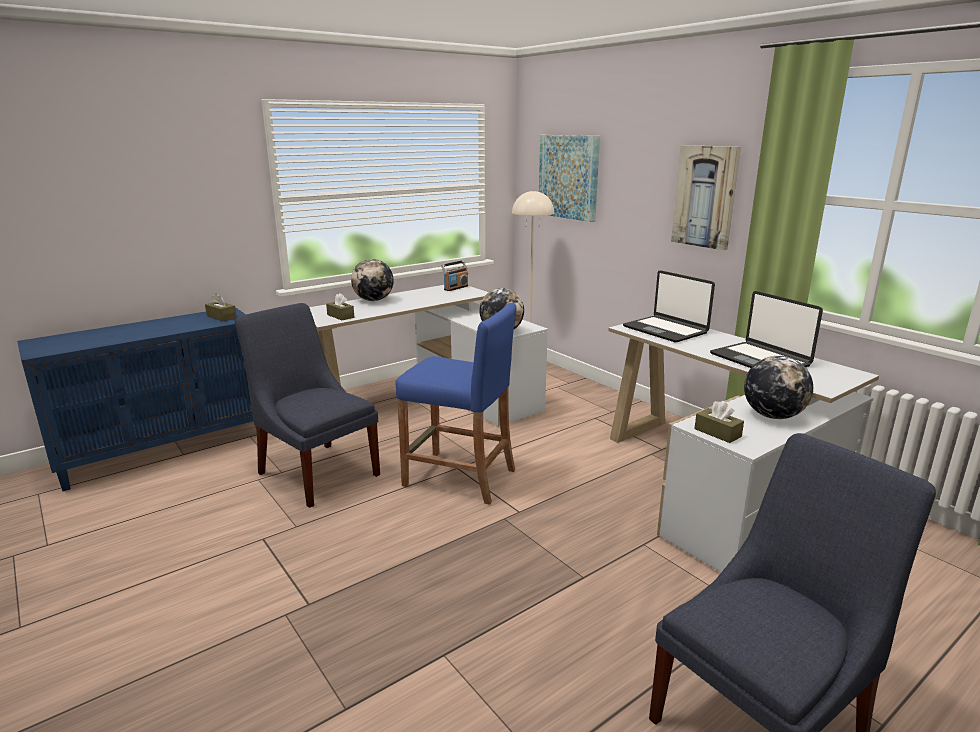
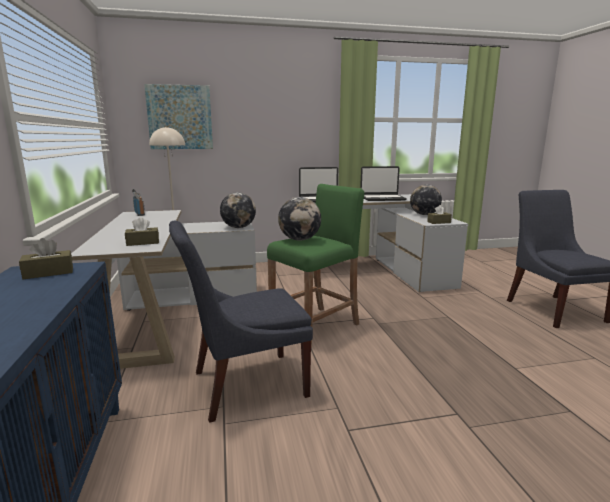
camera: 65 degrees left, 5 degrees down
globe [351,259,394,301] -> globe moved to [278,197,321,241]
blue stool [396,303,517,505] -> green stool [267,184,364,348]
picture [671,145,741,250] -> none

